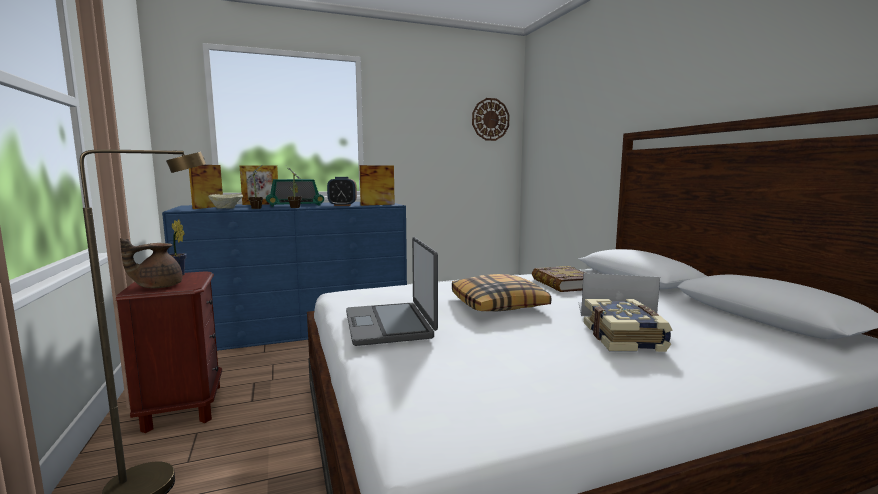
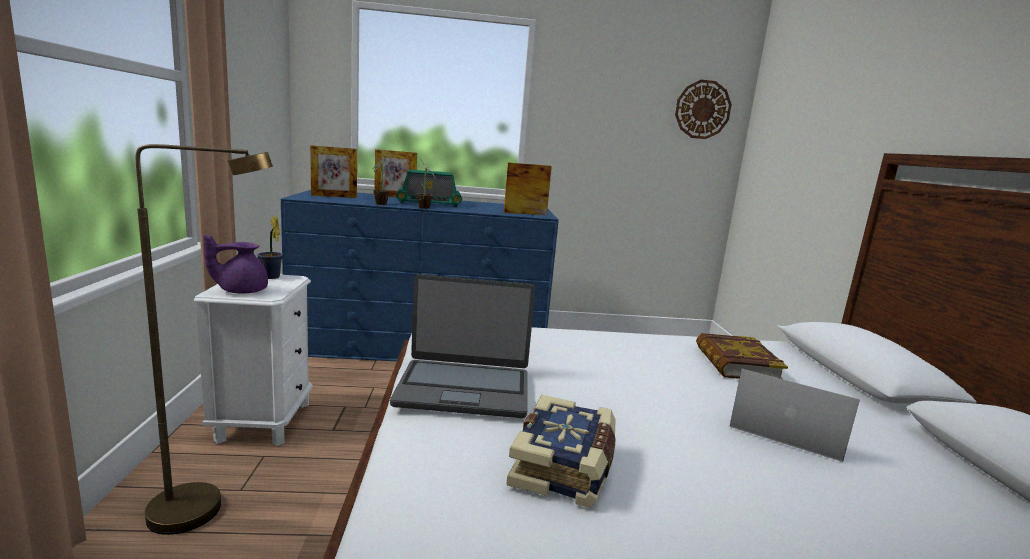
camera: 15 degrees right, 5 degrees up
brown nightstand [116,271,222,433] -> white nightstand [194,275,313,446]
brown teapot [120,238,183,288] -> purple teapot [203,234,268,293]
picture frame [189,165,223,209] -> picture frame turned 135 degrees counterclockwise [310,145,357,198]
beige bowl [208,194,243,209] -> none
alarm clock [327,177,357,206] -> none
laptop [346,237,438,346] -> laptop turned 90 degrees counterclockwise [390,274,535,418]
pillow [452,274,551,311] -> none
book [584,299,672,352] -> book moved to [506,395,616,508]

